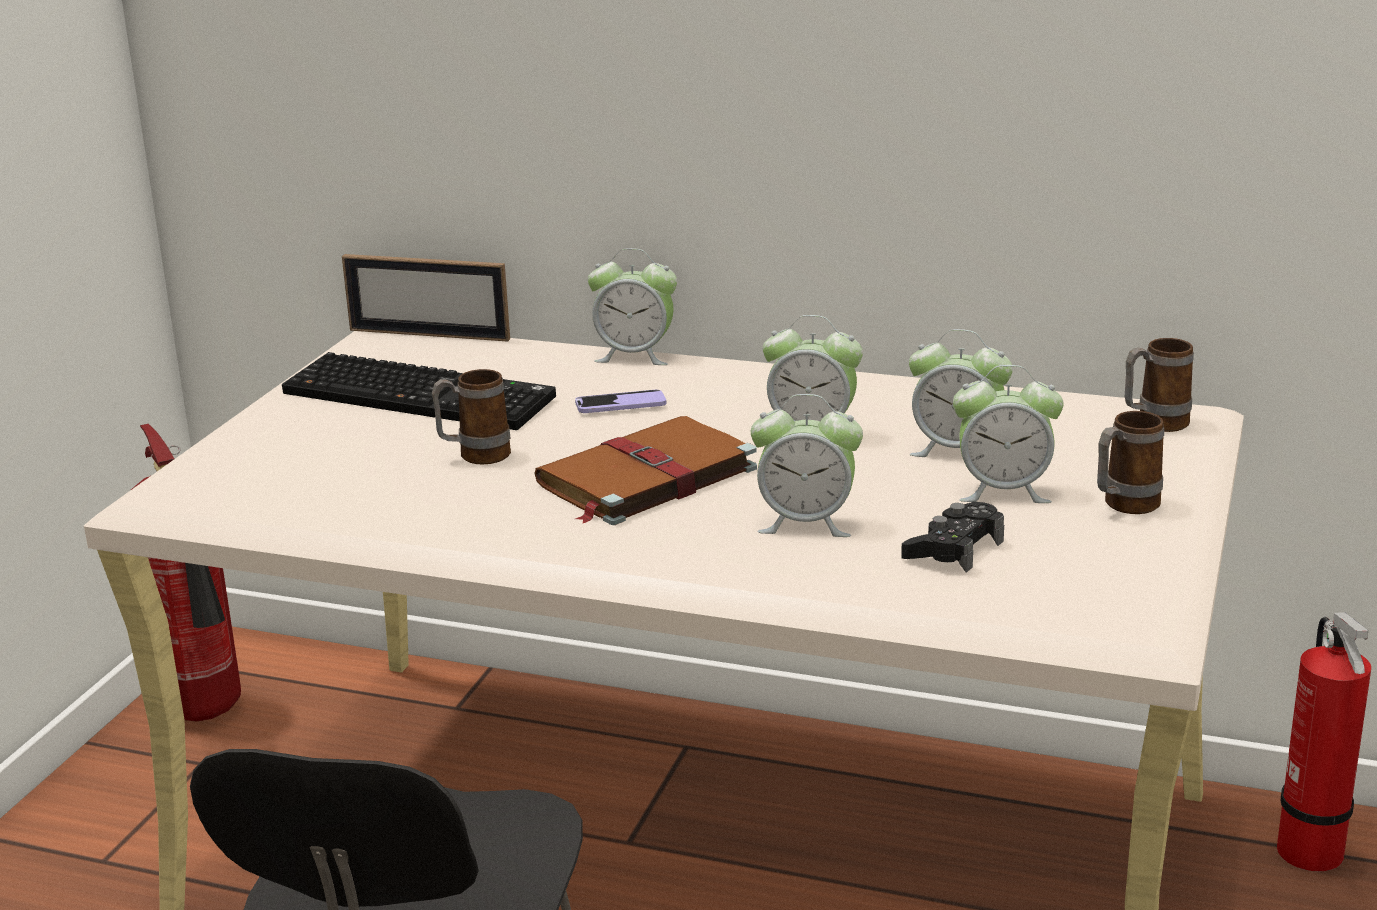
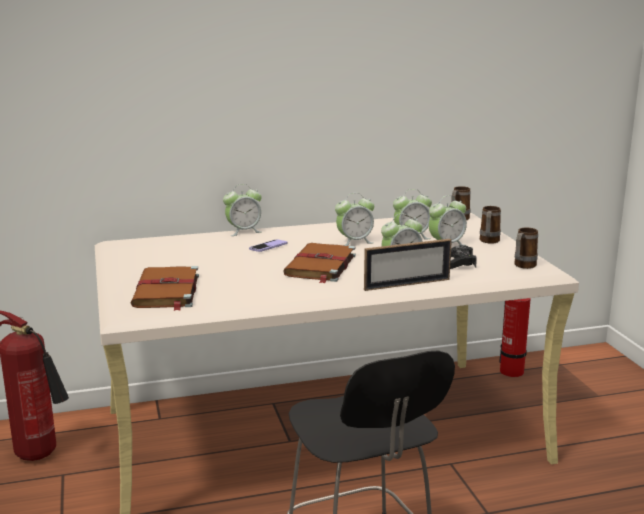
camera: 35 degrees left, 5 degrees down
keyboard [282,352,556,430] -> none
picture frame [342,254,510,342] -> picture frame moved to [364,239,452,291]
mug [432,369,511,464] -> mug moved to [514,228,538,269]
none -> brown book [131,266,199,311]

